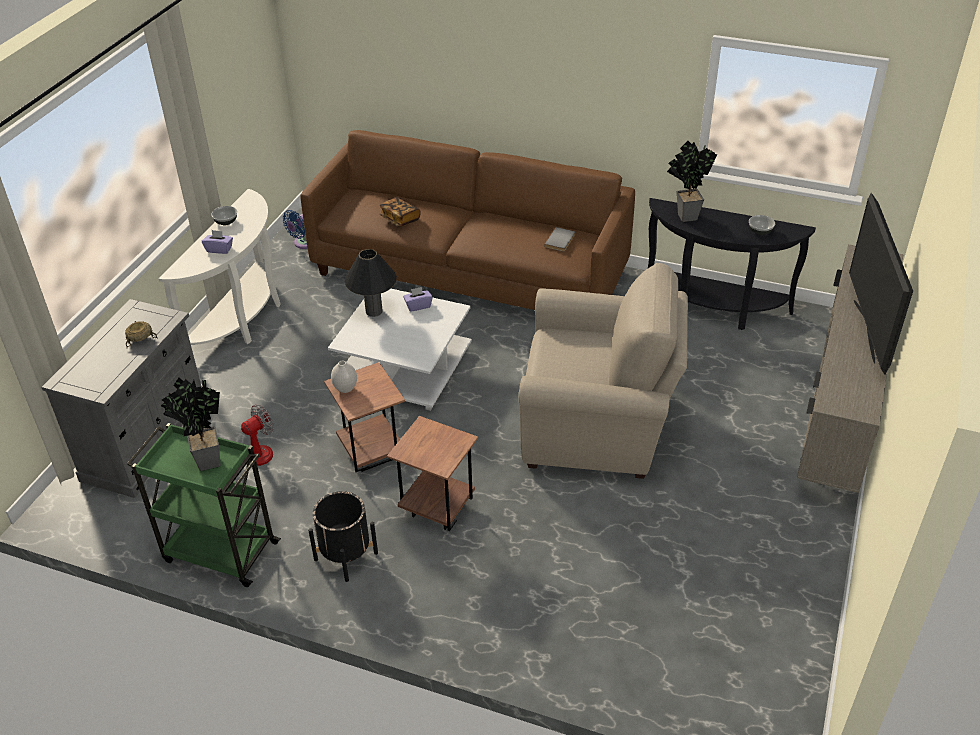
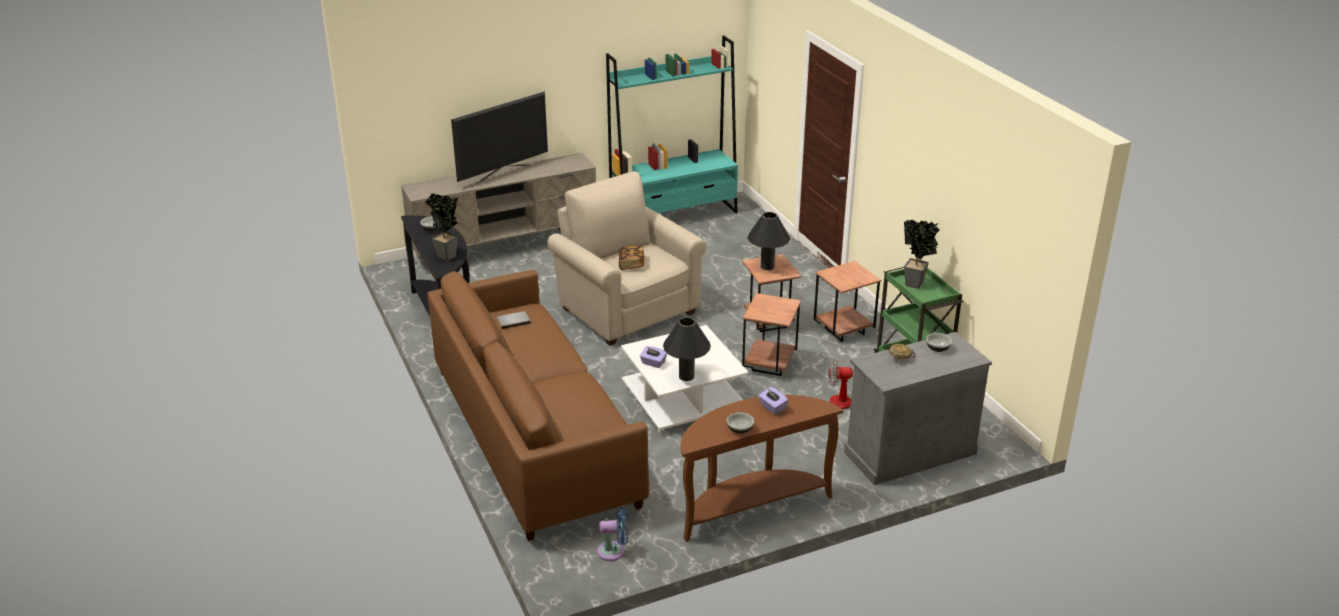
camera: 135 degrees left, 10 degrees down
white console table [158,189,281,345] -> brown console table [681,395,843,542]
black planter [308,491,378,582] -> brown side table [814,261,881,342]
white vase [331,361,357,393] -> none
book [379,197,420,227] -> book moved to [619,245,645,270]
none -> turquoise bookcase [606,36,738,214]
none -> black table lamp [748,212,790,270]
none -> bowl [926,333,952,352]

